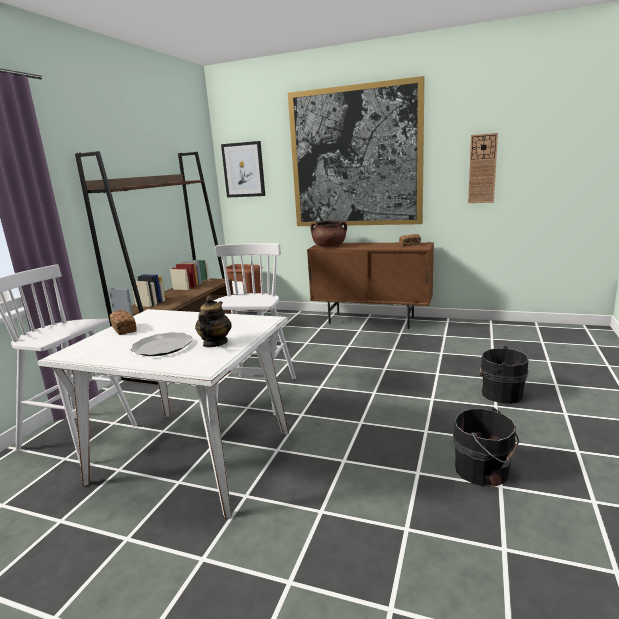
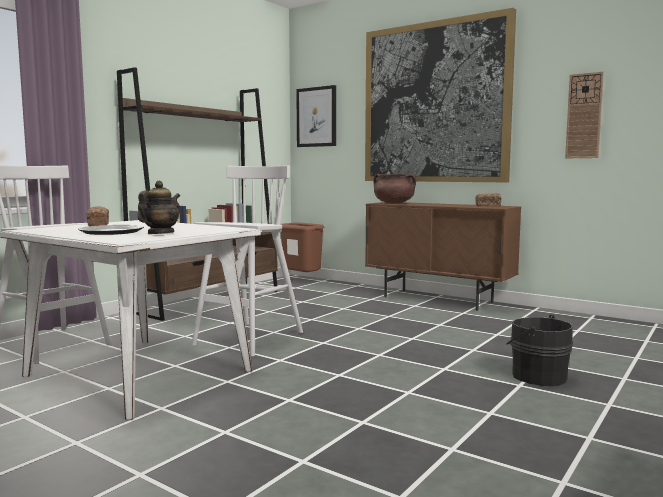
camera: 15 degrees right, 10 degrees down
black bucket [453,408,519,487] -> none

